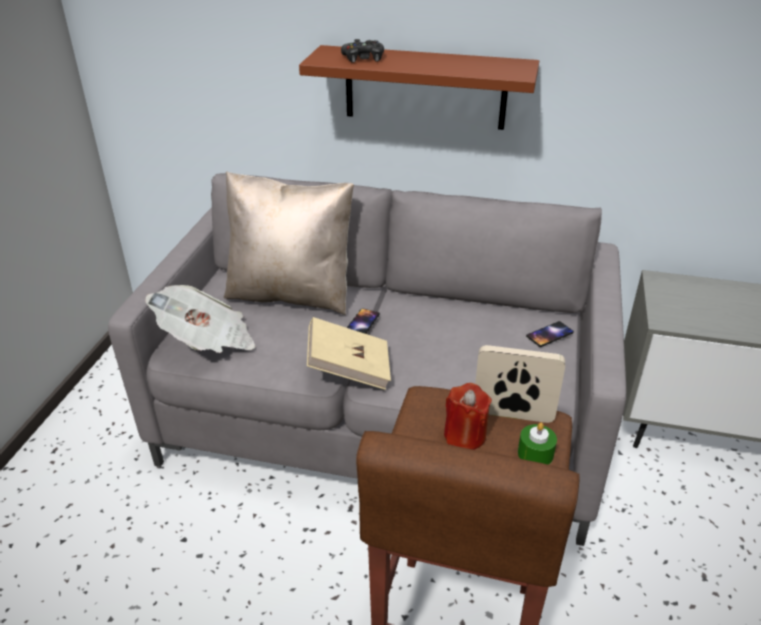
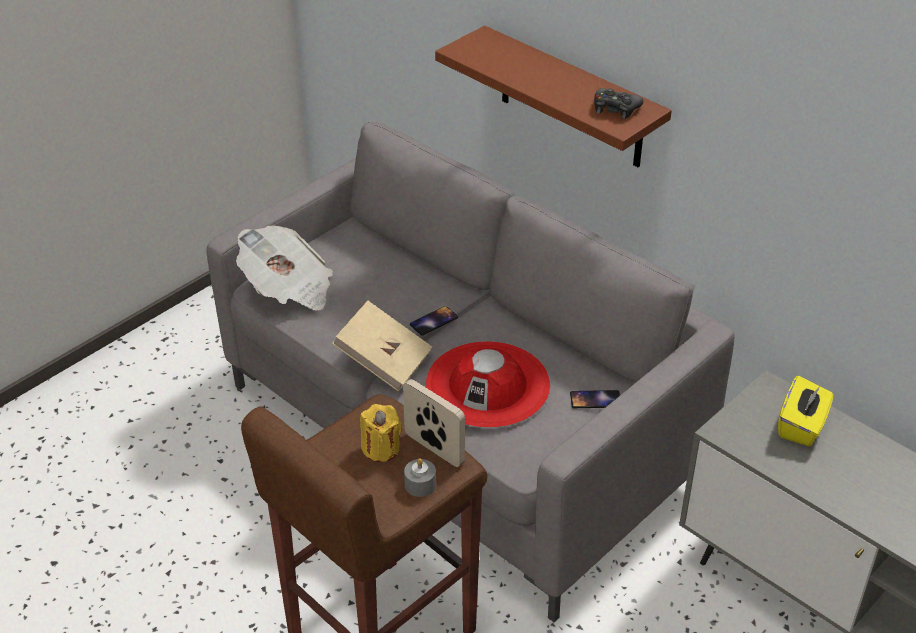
camera: 30 degrees right, 5 degrees up
beige pillow [224,171,354,315] -> none
black game controller [341,39,384,63] -> black game controller moved to [594,88,643,119]
red candle [444,383,492,450] -> yellow candle [360,404,402,462]
green candle [518,423,557,465] -> grey candle [404,458,436,497]
none -> red hat [426,341,550,428]
none -> yellow tissue box [778,376,833,446]

